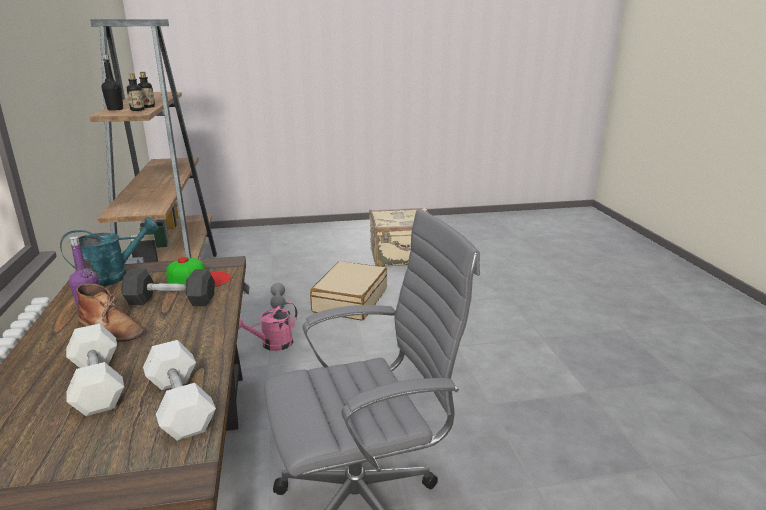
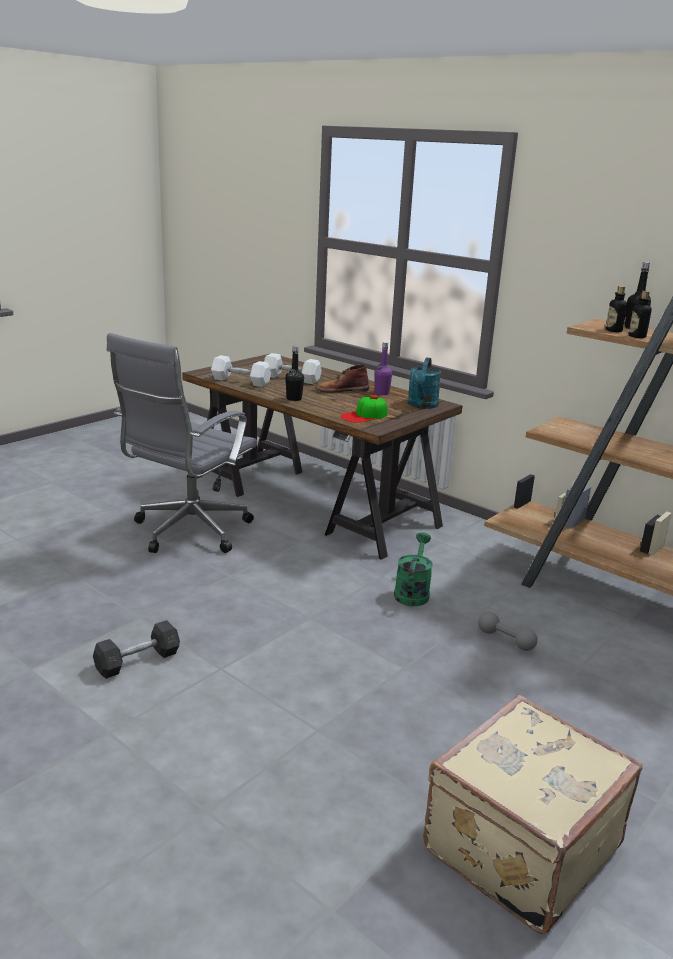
camera: 140 degrees right, 0 degrees up
grey dumbbell [121,268,215,306] -> grey dumbbell moved to [93,620,180,679]
pink watering can [238,302,297,351] -> green watering can [394,532,433,606]
beige suitcase [310,261,387,321] -> none
none -> black bottle [285,345,304,401]

